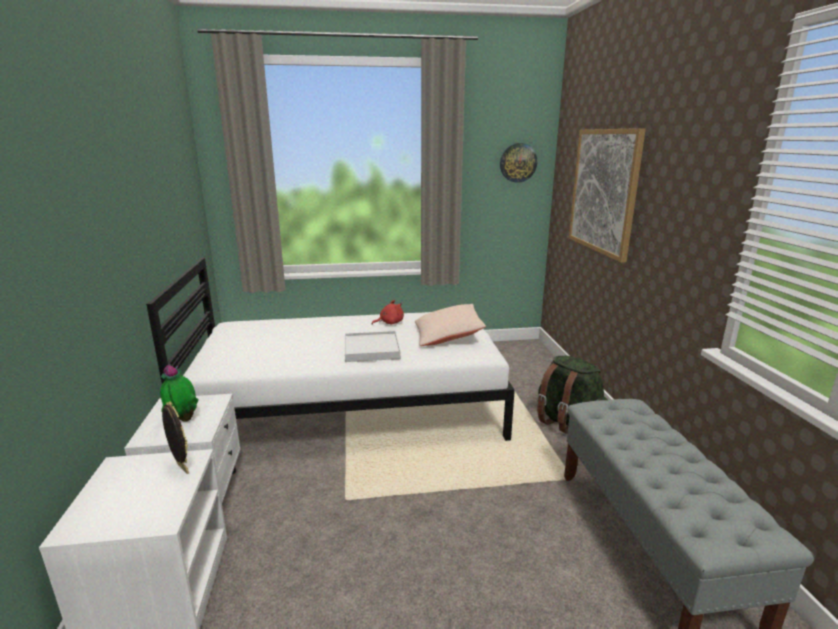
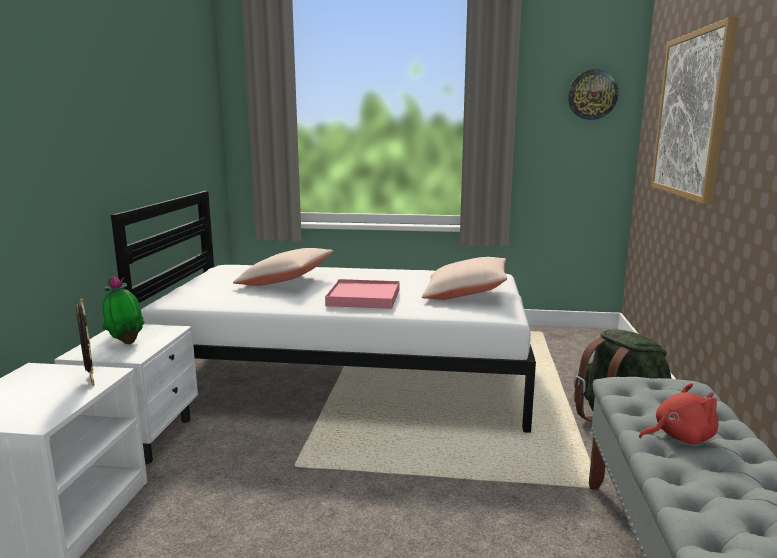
camera: 15 degrees right, 5 degrees down
white tray [345,331,401,362] -> pink tray [325,279,399,309]
red plush toy [372,300,404,324] -> red plush toy moved to [639,383,719,445]
none -> beige pillow [233,248,333,286]

